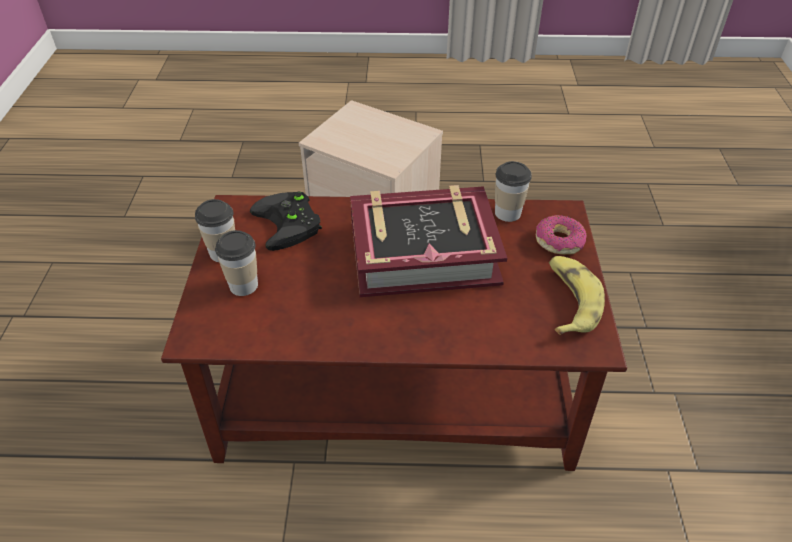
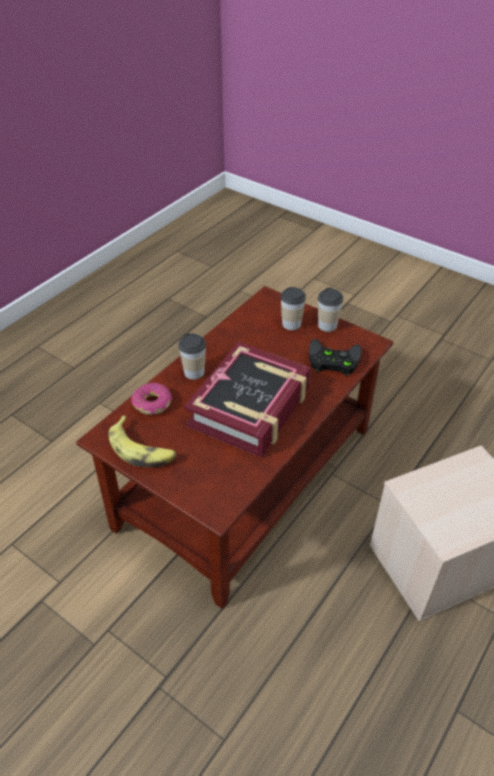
camera: 125 degrees right, 0 degrees up
cup [495,161,531,222] -> cup moved to [178,333,206,380]
donut [536,215,586,255] -> donut moved to [132,382,172,415]

